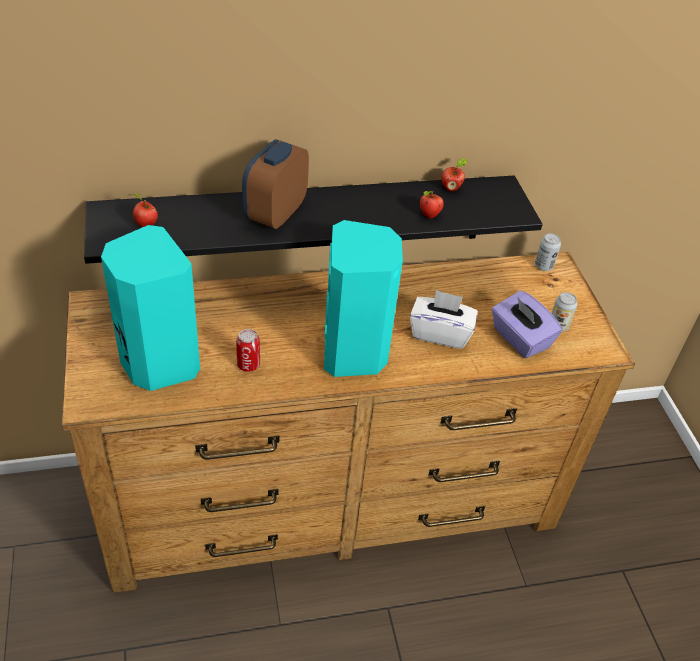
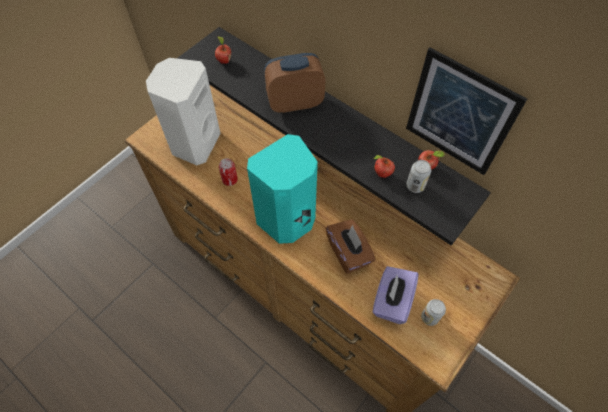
camera: 55 degrees right, 15 degrees up
turquoise speaker [101,225,200,391] -> white speaker [146,58,220,165]
white tissue box [410,290,478,349] -> brown tissue box [326,219,376,274]
can [535,233,561,271] -> can moved to [406,160,431,193]
none -> picture [406,48,527,175]

